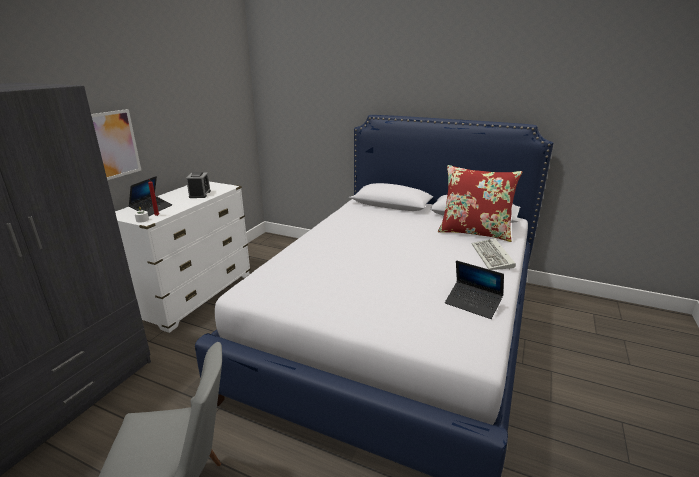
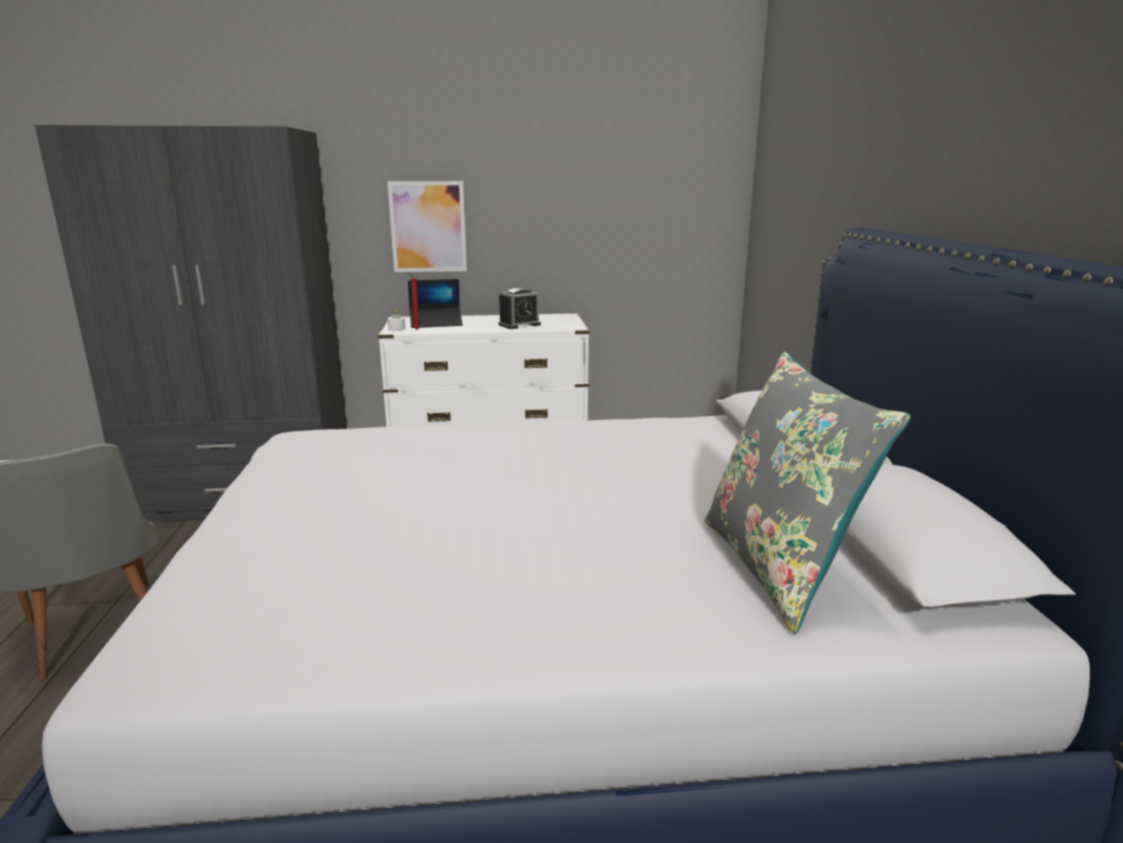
camera: 60 degrees right, 5 degrees down
red pillow [438,165,522,242] -> grey pillow [704,352,911,634]
laptop [445,260,504,319] -> none
keyboard [471,238,516,270] -> none

